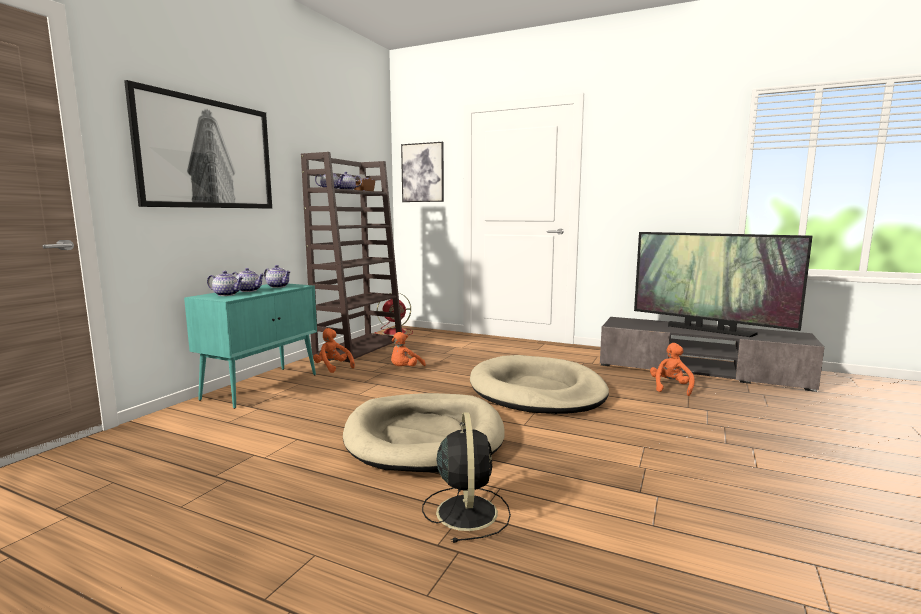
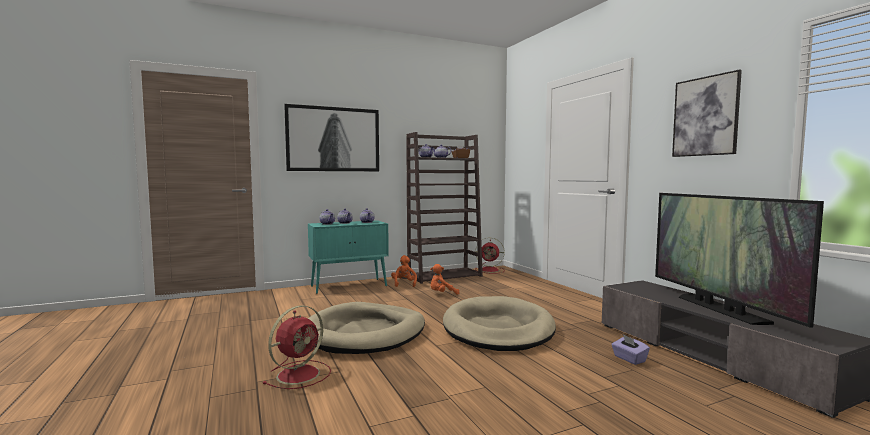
camera: 40 degrees right, 5 degrees down
picture [401,142,444,202] -> picture moved to [672,69,742,157]
black fan [422,412,511,543] -> red fan [262,305,331,389]
orange plush toy [650,343,695,396] -> purple tissue box [612,335,650,365]

